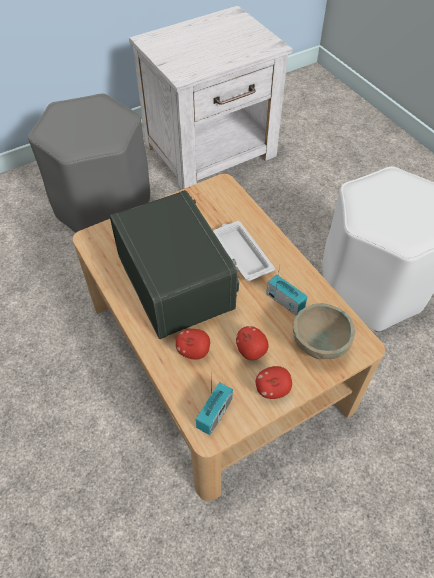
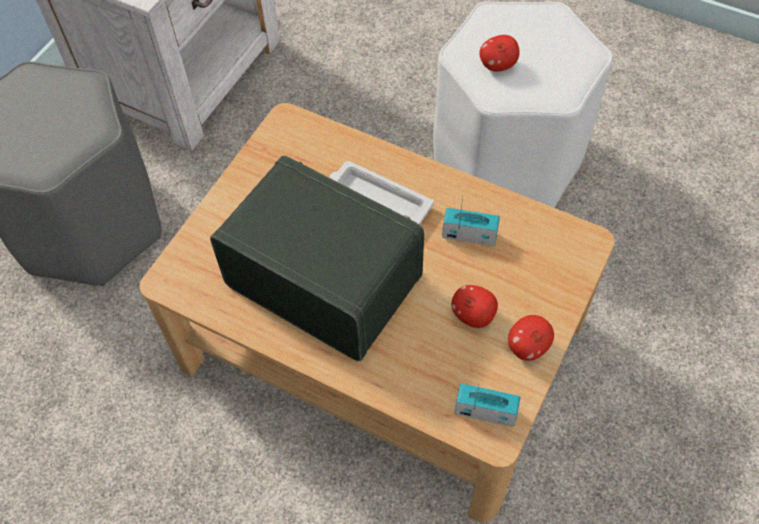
camera: 30 degrees left, 5 degrees up
apple [176,329,210,360] -> apple moved to [480,35,520,72]
radio [196,379,233,435] -> radio turned 75 degrees counterclockwise [455,384,520,427]
beige bowl [293,303,355,359] -> none

